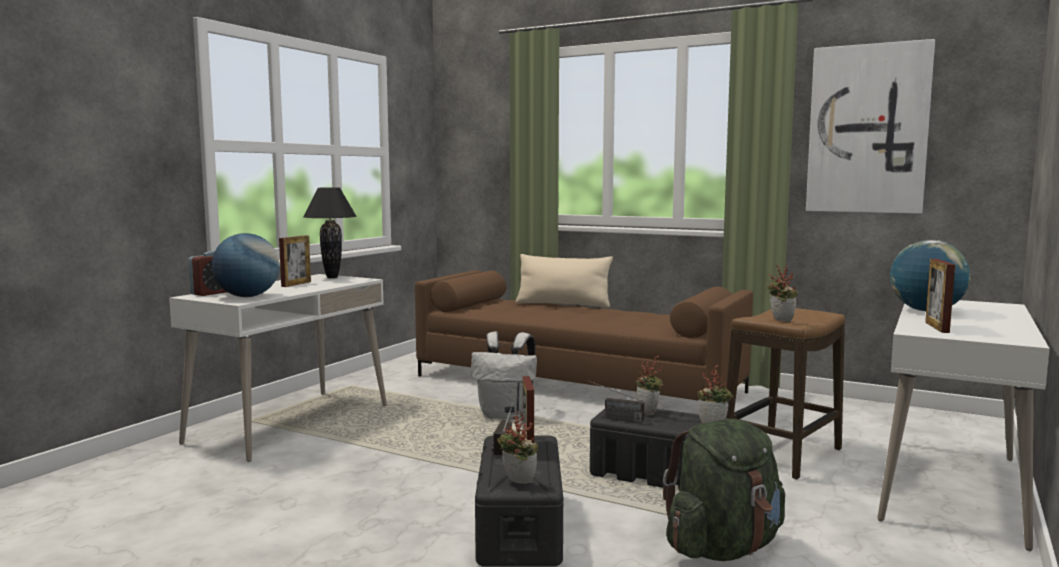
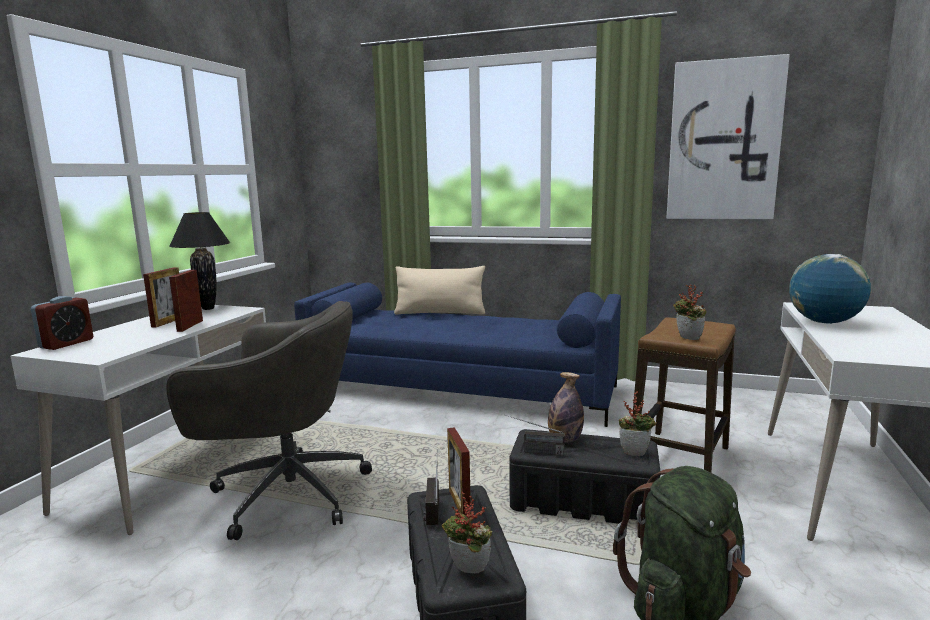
camera: 10 degrees left, 5 degrees up
globe [212,233,279,297] -> none
brown sofa [415,270,753,401] -> blue sofa [294,283,621,427]
white backpack [471,331,537,419] -> none
potted plant [636,356,664,415] -> bottle [548,372,584,442]
picture frame [925,259,955,333] -> picture frame moved to [169,270,203,332]
none -> grey office chair [166,301,372,540]

